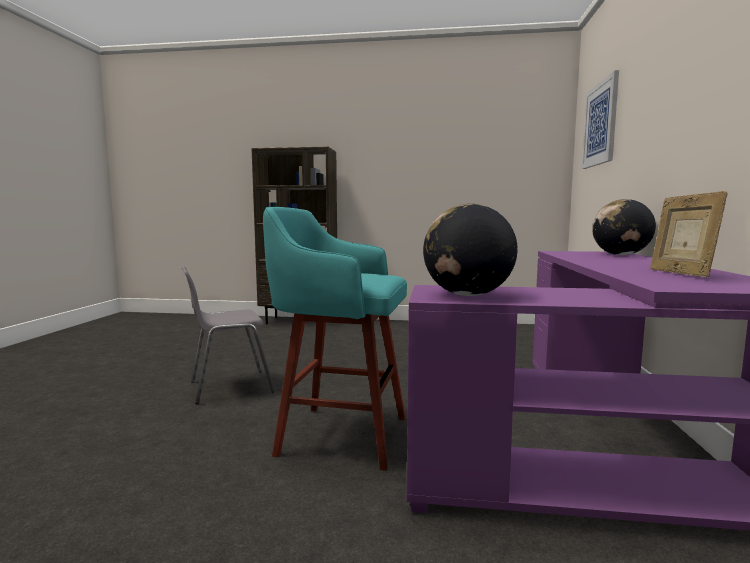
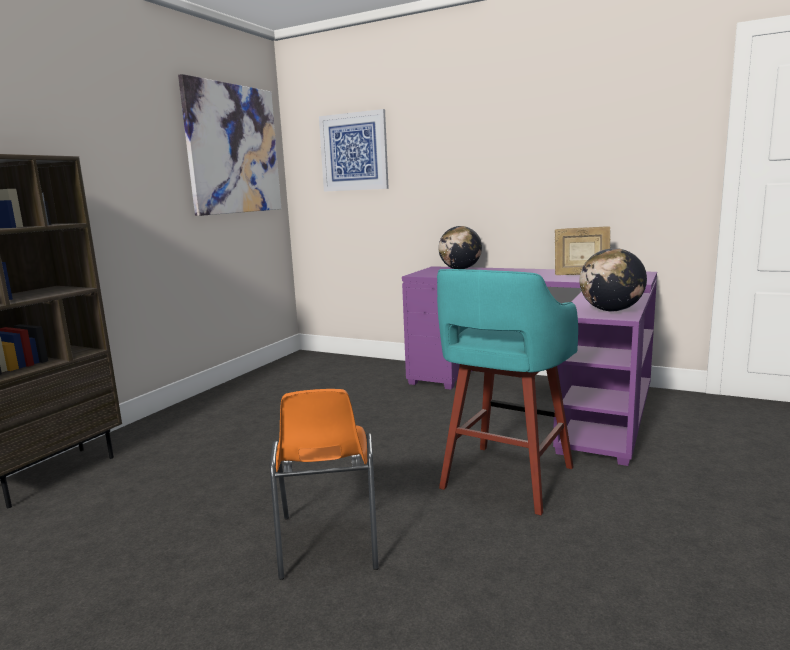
camera: 70 degrees left, 5 degrees up
grey chair [182,266,275,404] -> orange chair [270,389,379,580]
none -> picture [178,74,281,216]

